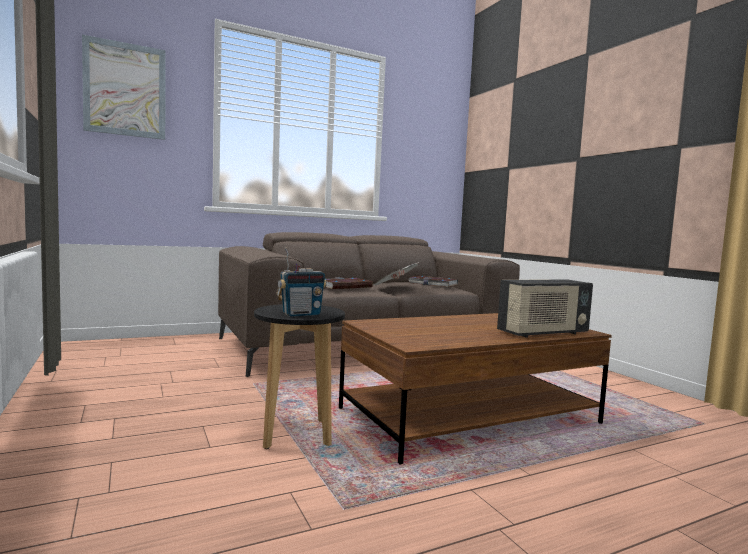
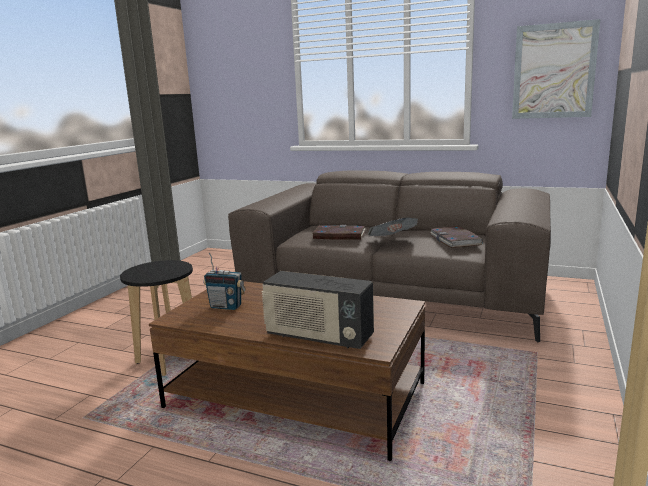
camera: 50 degrees right, 10 degrees up
picture [82,35,166,140] -> picture moved to [512,19,600,119]
radio [277,247,327,317] -> radio moved to [203,253,246,310]

